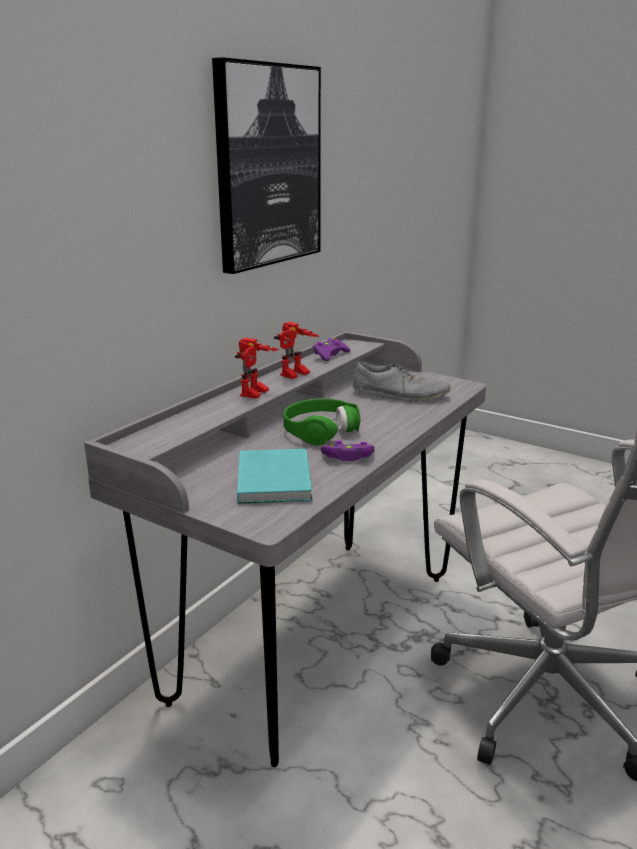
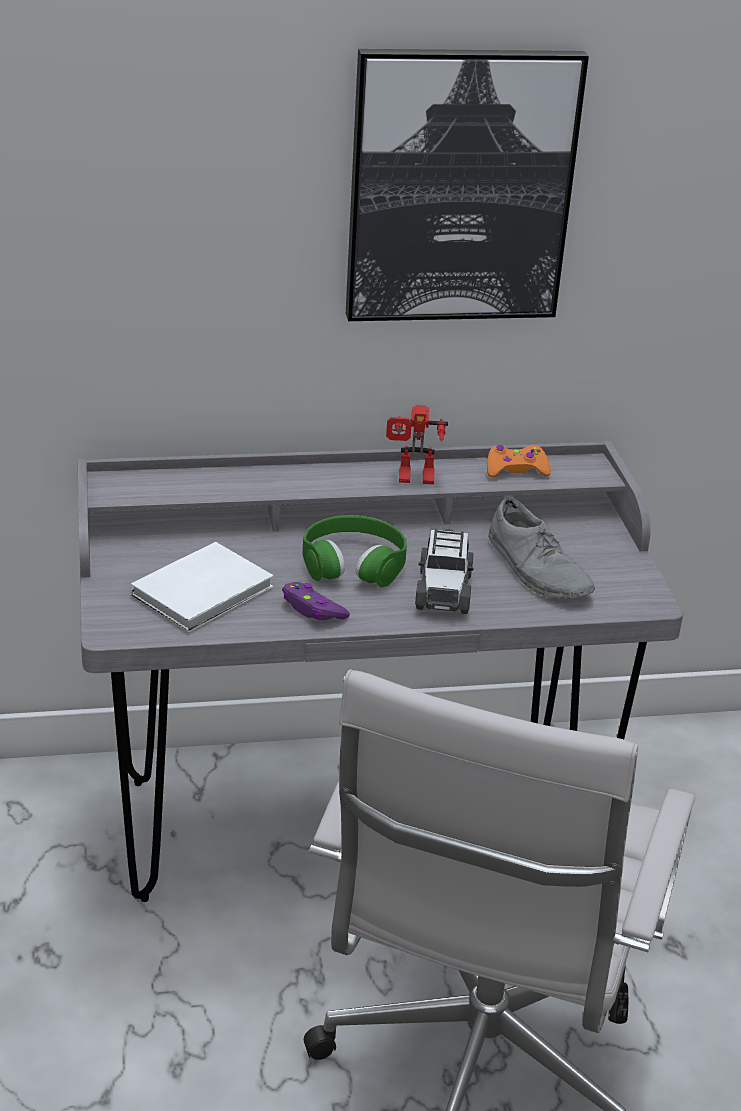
camera: 45 degrees right, 10 degrees up
toy robot [235,338,279,399] -> none
turquoise book [237,449,312,504] -> white book [131,542,273,632]
purple game controller [313,338,350,361] -> orange game controller [487,445,551,477]
none -> toy car [415,529,474,614]

